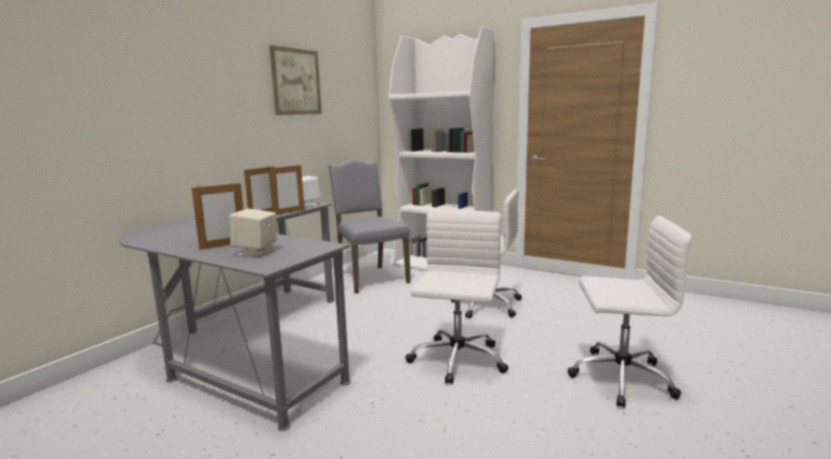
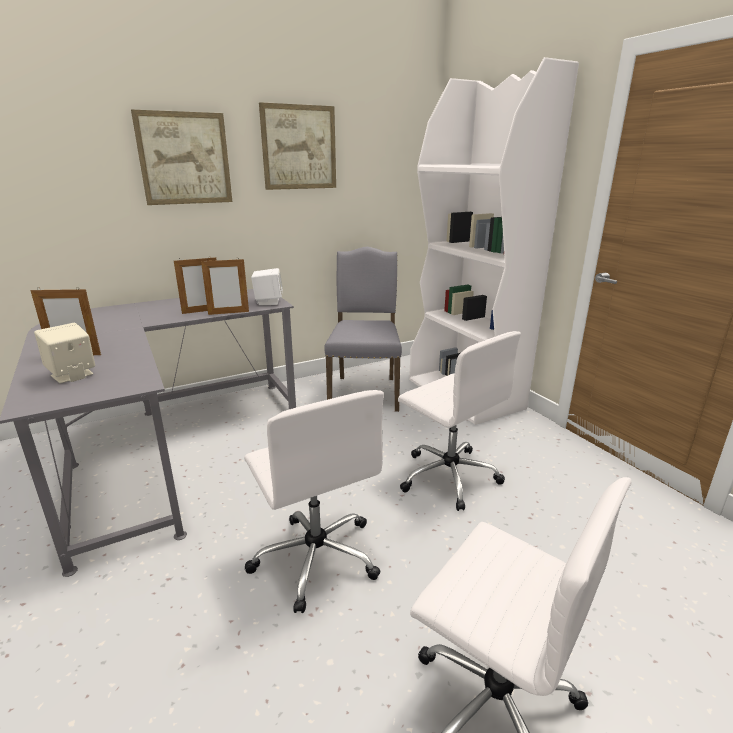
camera: 30 degrees right, 10 degrees up
white office chair [406,210,509,384] -> white office chair turned 105 degrees clockwise [244,390,384,613]
none -> picture [131,109,232,205]

